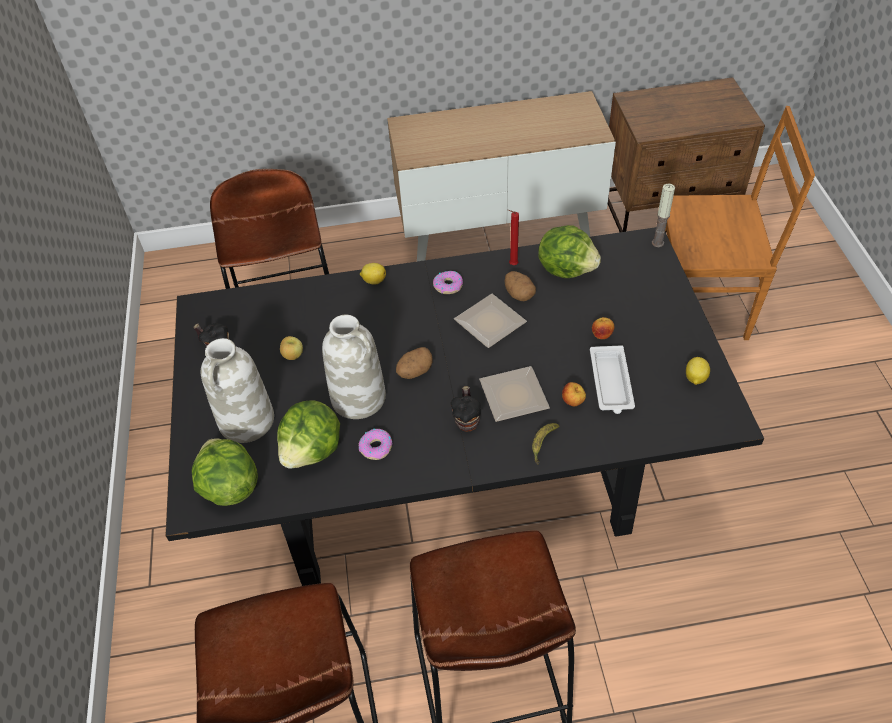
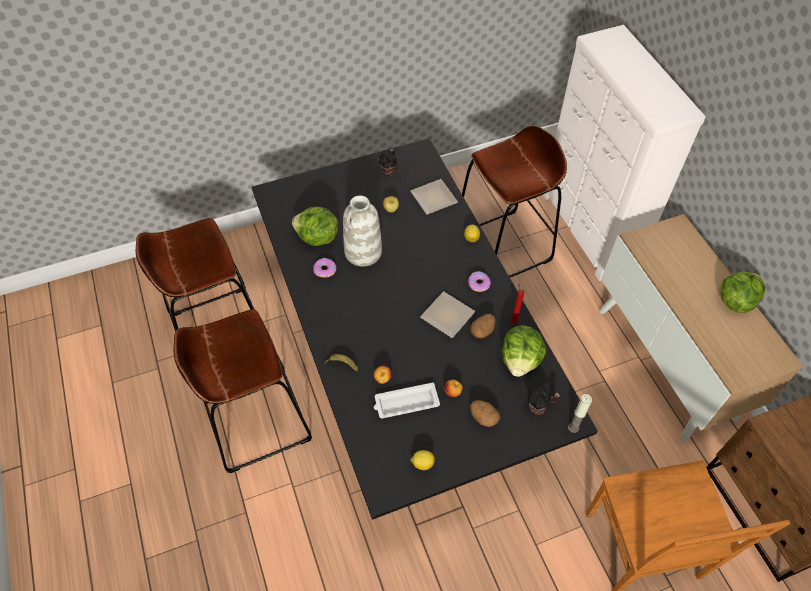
camera: 75 degrees right, 5 degrees up
lettuce [192,438,258,506] -> lettuce moved to [721,272,765,313]
white vase [201,338,274,443] -> none
potato [396,347,432,379] -> potato moved to [470,400,500,427]
mug [451,386,481,432] -> mug moved to [527,387,560,415]
plate [479,366,550,422] -> plate moved to [410,179,458,215]
none -> white dresser [543,25,705,281]

